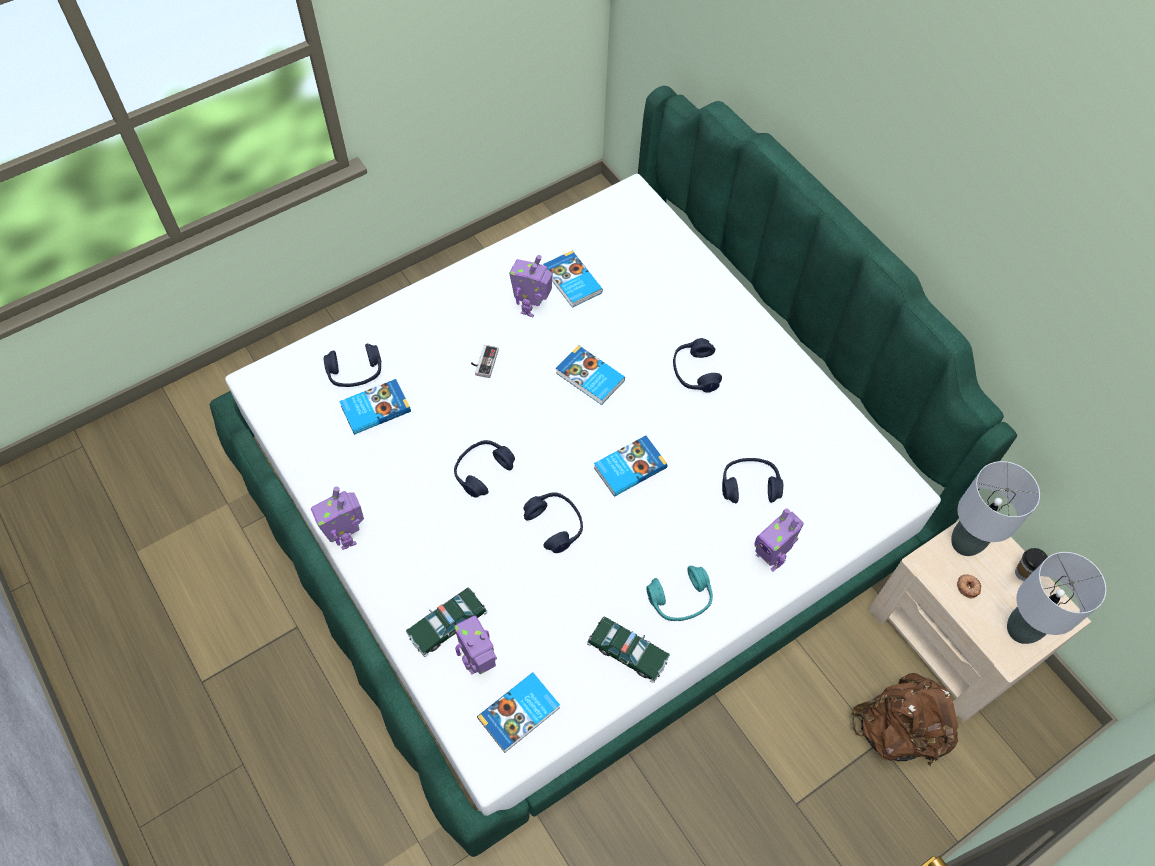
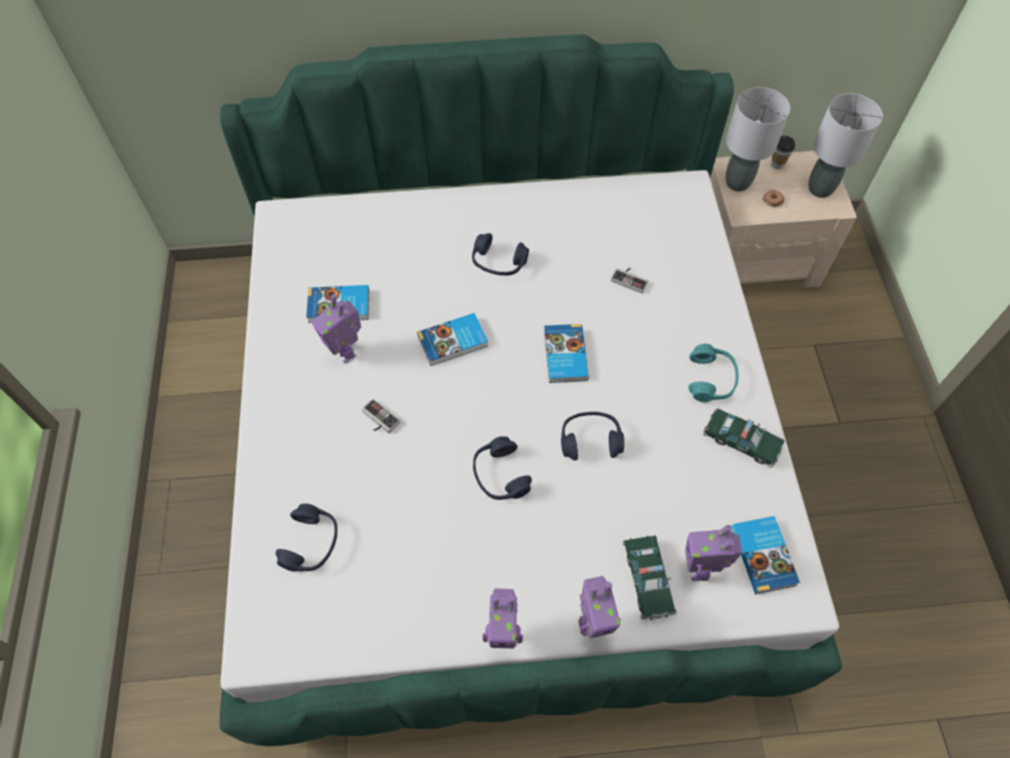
camera: 60 degrees left, 0 degrees up
book [339,379,411,435] -> none
toy car [587,616,670,683] -> toy car turned 60 degrees clockwise [703,409,785,468]
blue headphones [722,458,784,503] -> game controller [611,268,649,294]
toy robot [754,508,804,572] -> toy robot moved to [579,576,621,638]
brown backpack [852,673,959,767] -> none

